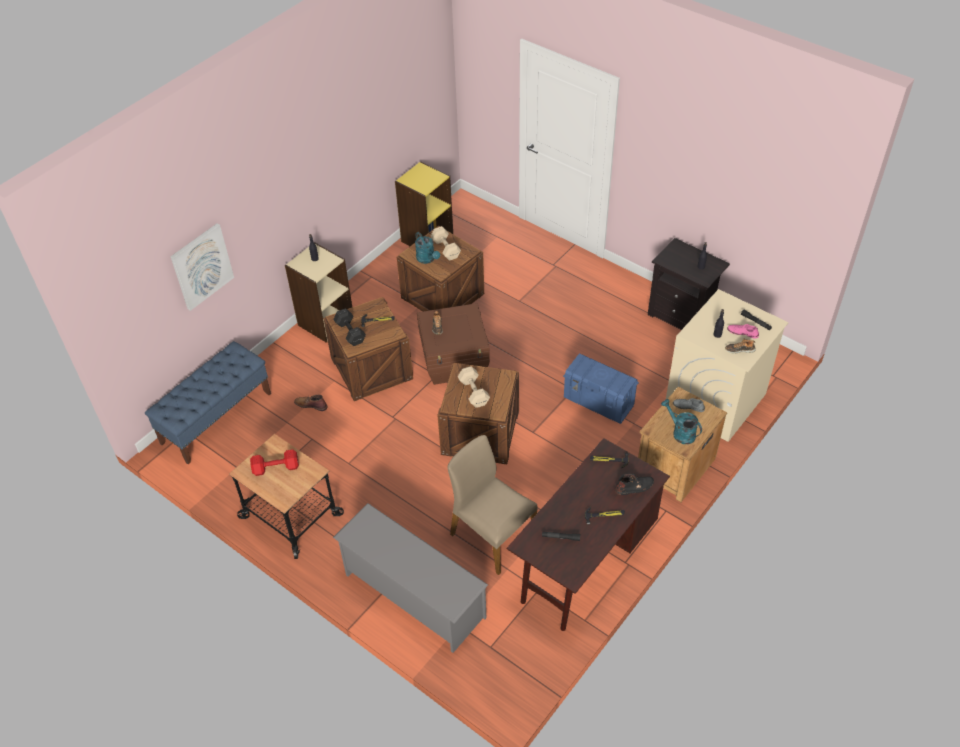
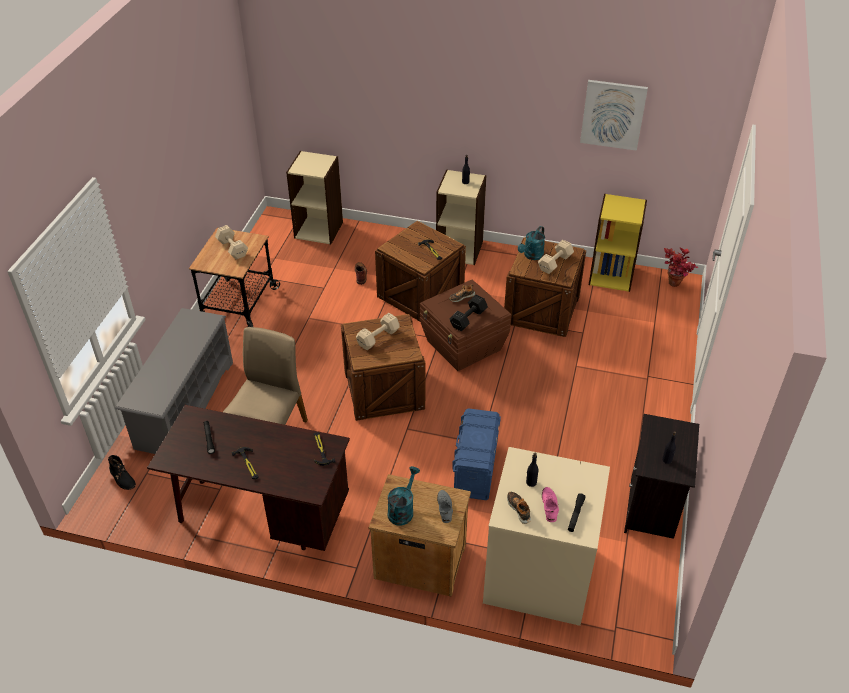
camera: 65 degrees right, 5 degrees down
blue bench [145,341,271,465] -> beige bookcase [286,151,343,244]
picture [170,223,234,311] -> picture moved to [580,80,648,151]
red dumbbell [250,449,299,476] -> beige dumbbell [215,225,248,260]
black dumbbell [333,308,366,346] -> black dumbbell moved to [450,295,488,331]
black boot [615,474,654,495] -> black boot moved to [108,455,136,490]
none -> potted plant [664,248,698,287]

